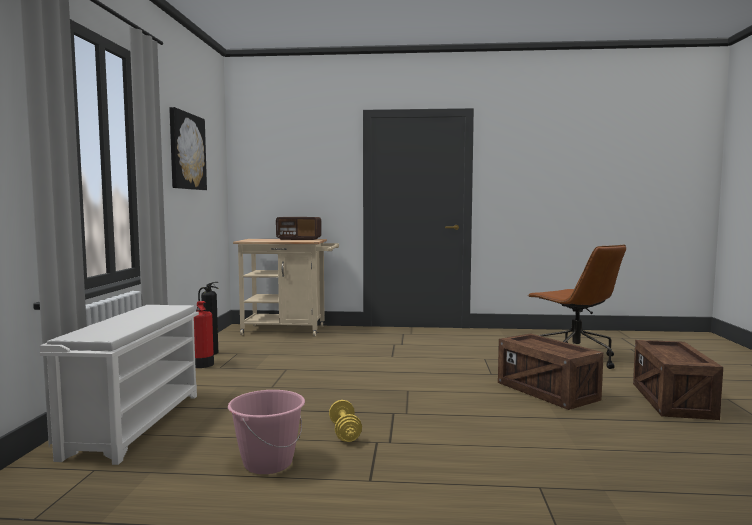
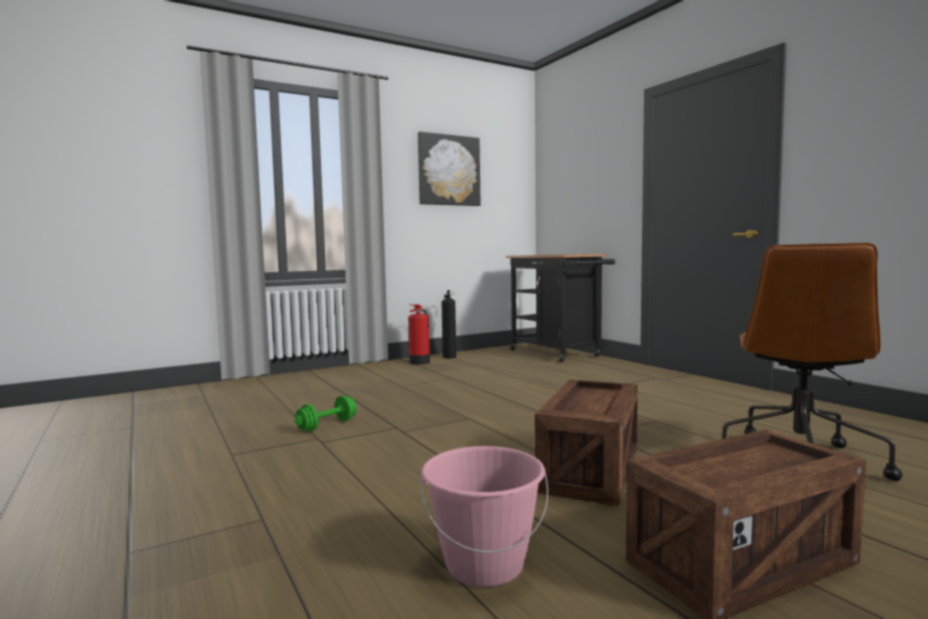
camera: 55 degrees right, 0 degrees up
white shoe rack [40,305,199,465] -> none
pink bucket [228,390,305,474] -> pink bucket moved to [419,446,548,588]
beige cart [233,239,339,337] -> black cart [506,254,615,362]
radio [276,217,321,240] -> none
yellow dumbbell [329,400,362,442] -> green dumbbell [294,396,357,431]

